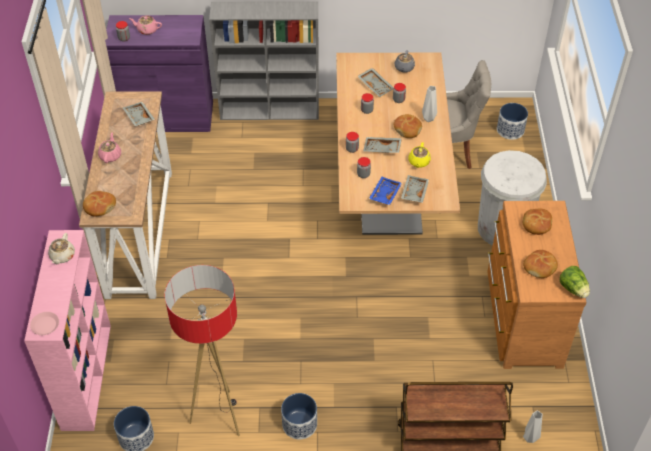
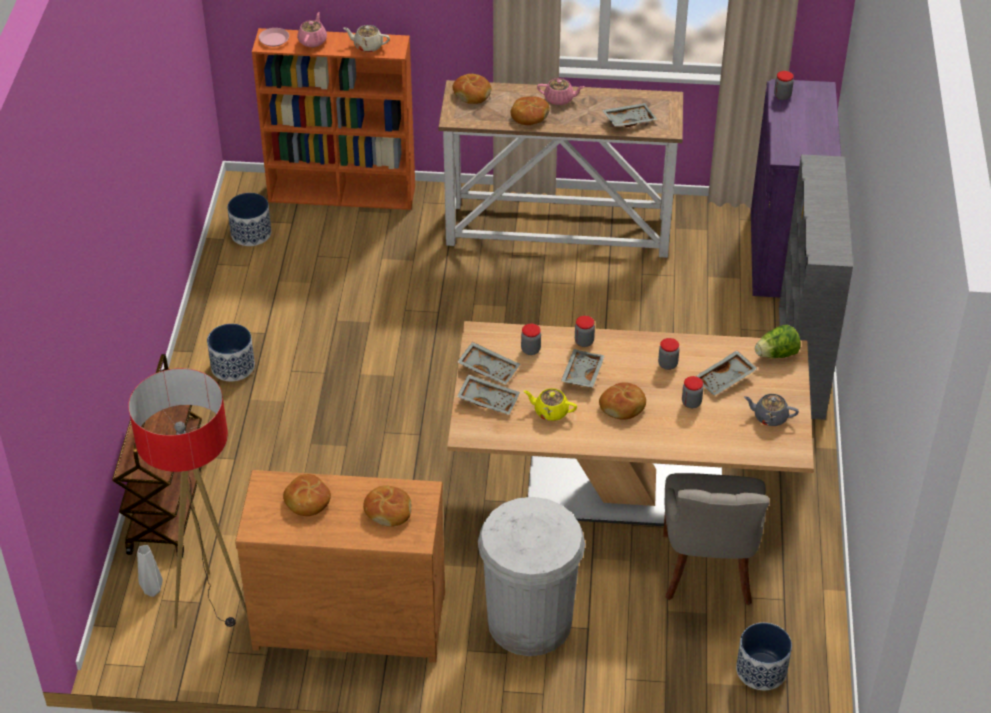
camera: 95 degrees right, 5 degrees down
pink bookcase [24,230,111,431] -> orange bookcase [252,28,415,210]
pink teapot [129,15,162,35] -> pink teapot moved to [297,12,327,47]
floor lamp [165,265,240,437] -> floor lamp moved to [128,368,248,629]
blue tray [369,177,402,205] -> grey tray [458,342,520,385]
grey vase [422,86,437,122] -> none
lettuce [560,266,590,298] -> lettuce moved to [755,325,801,358]
none -> bread [510,96,550,125]

